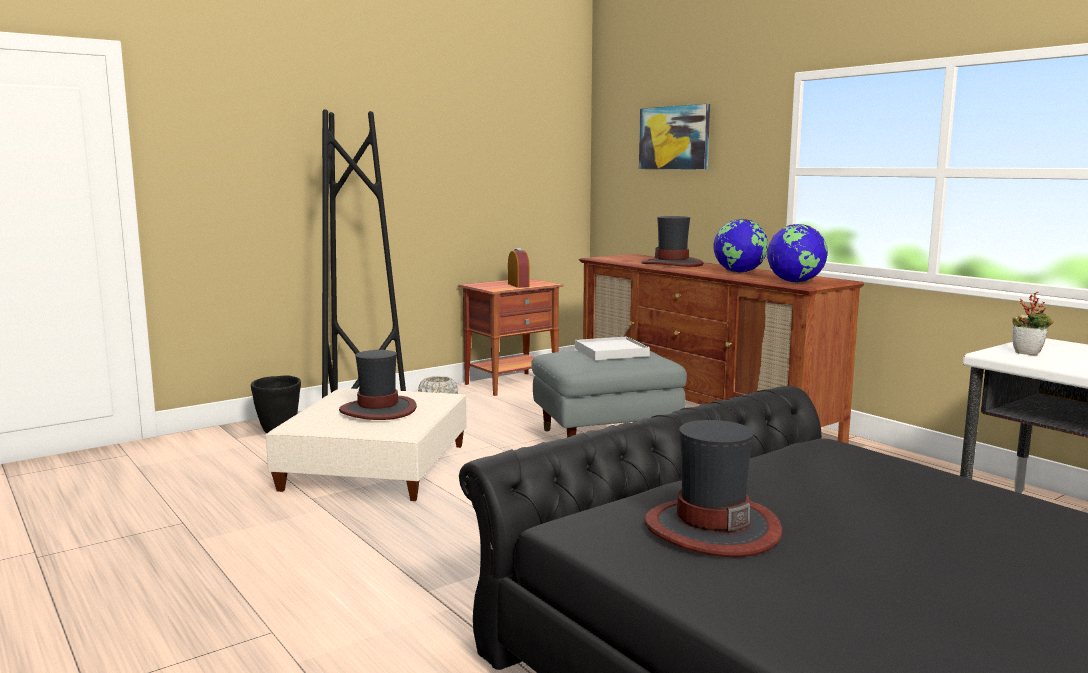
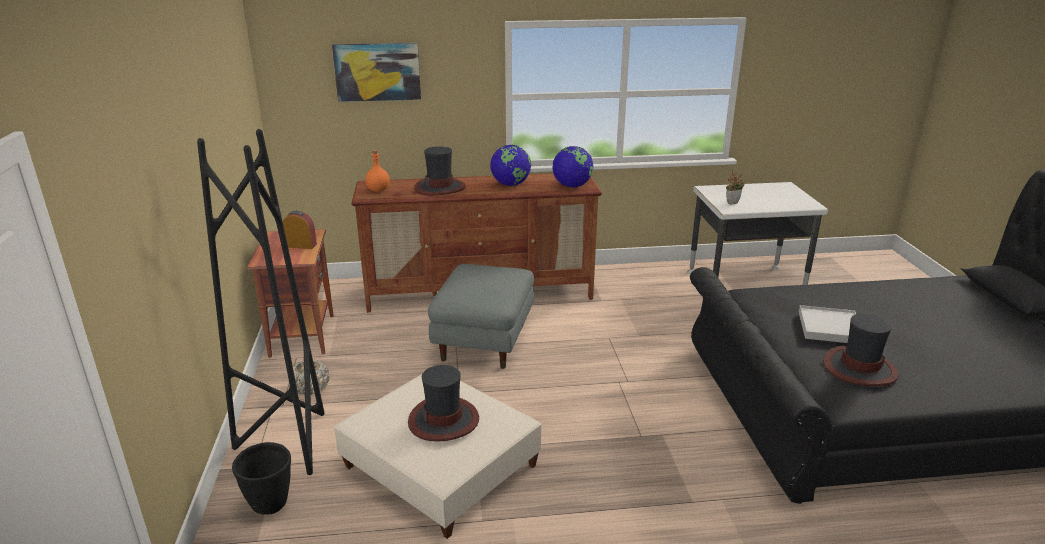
camera: 60 degrees left, 15 degrees up
white tray [575,336,650,360] -> white tray moved to [799,305,856,343]
none -> orange bottle [365,150,390,192]

